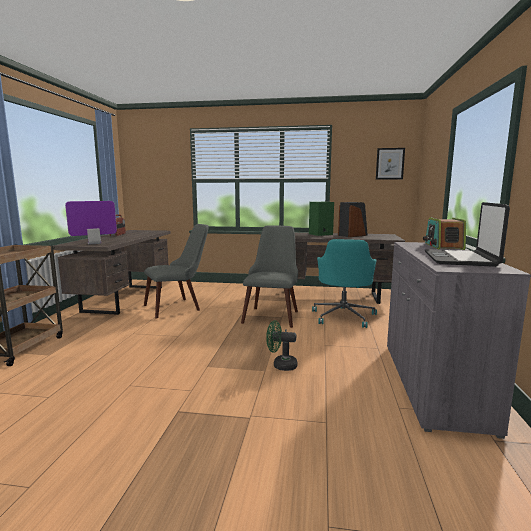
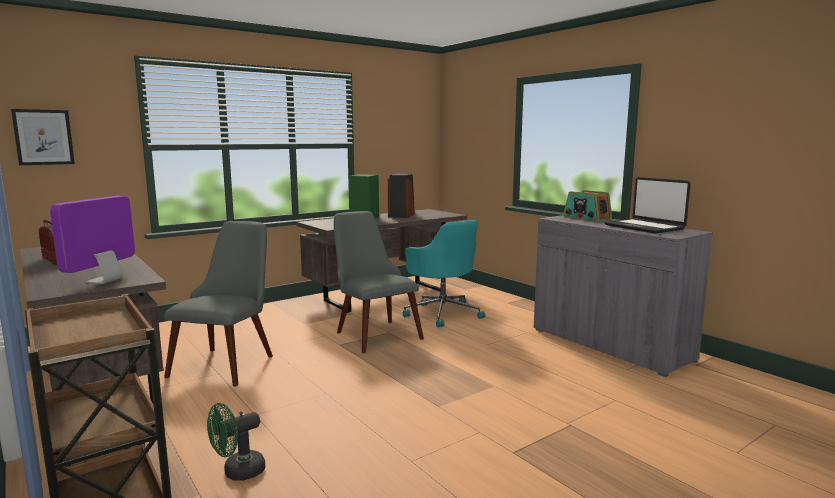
camera: 45 degrees left, 0 degrees up
green fan [266,320,298,371] -> green fan moved to [207,403,265,481]
picture [376,148,405,180] -> picture moved to [11,109,75,165]

